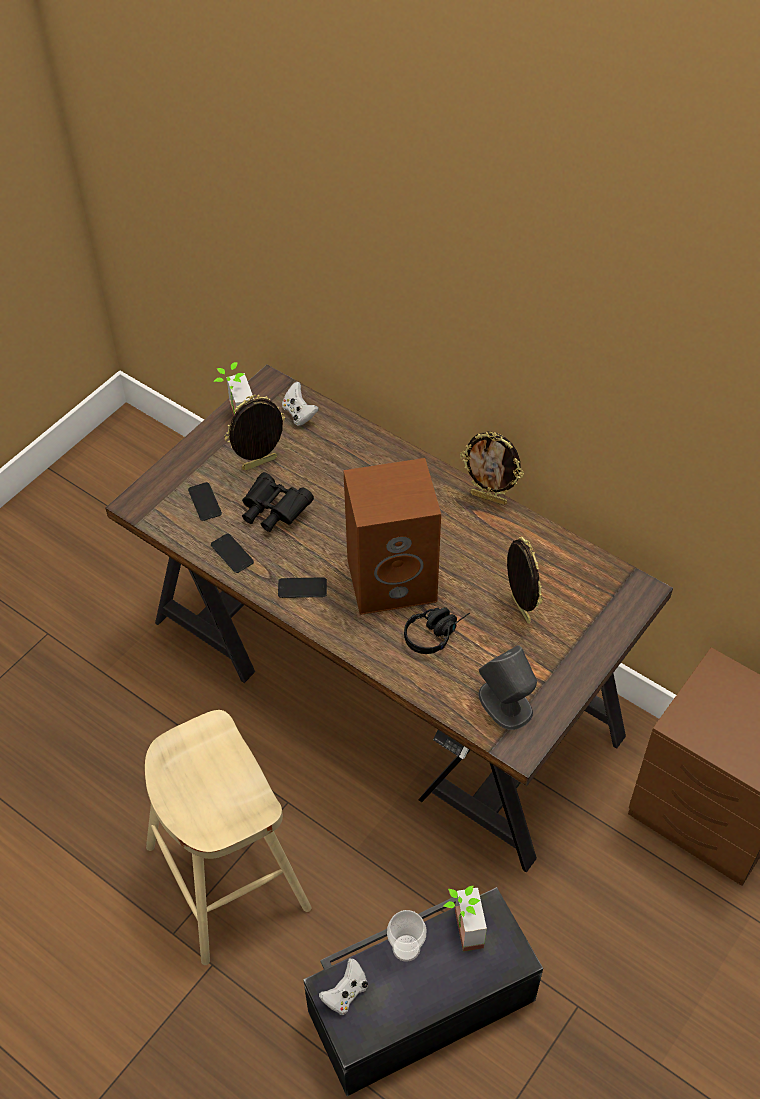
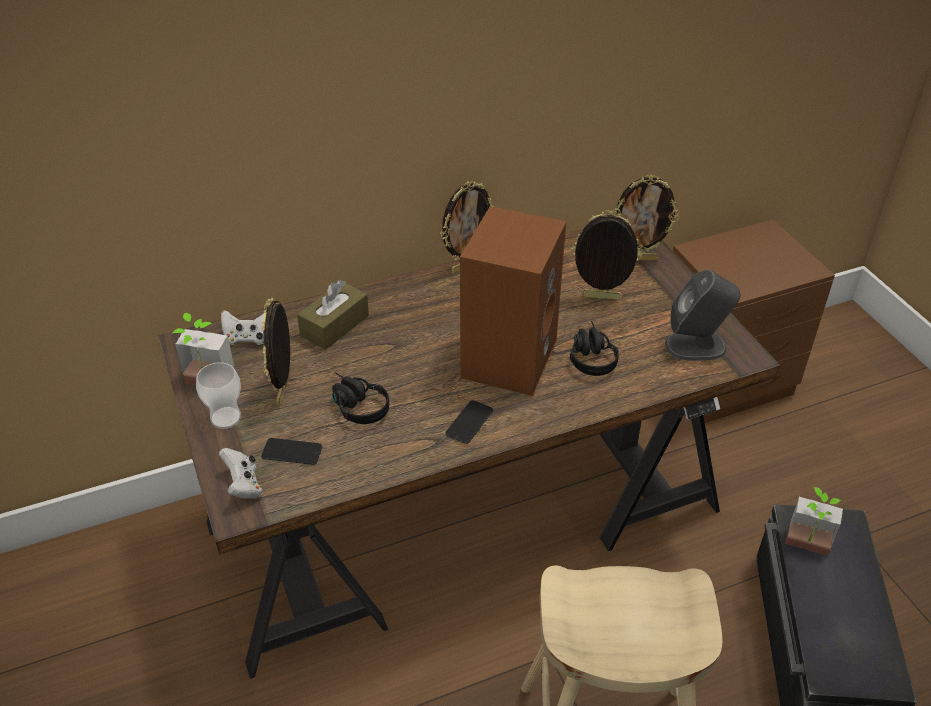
camera: 60 degrees left, 10 degrees down
phone [211,534,254,573] -> none
black binoculars [242,472,314,532] -> black headphones [332,372,389,424]
white game controller [319,958,368,1015] -> white game controller moved to [219,448,262,499]
cup [387,910,426,962] -> cup moved to [196,362,241,429]
none -> brown tissue box [297,280,369,350]
none -> picture frame [612,175,680,261]

